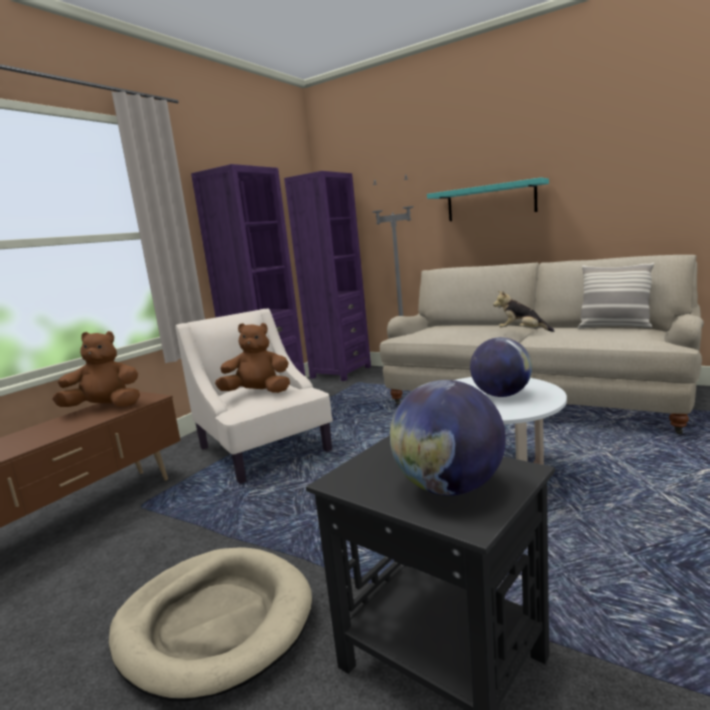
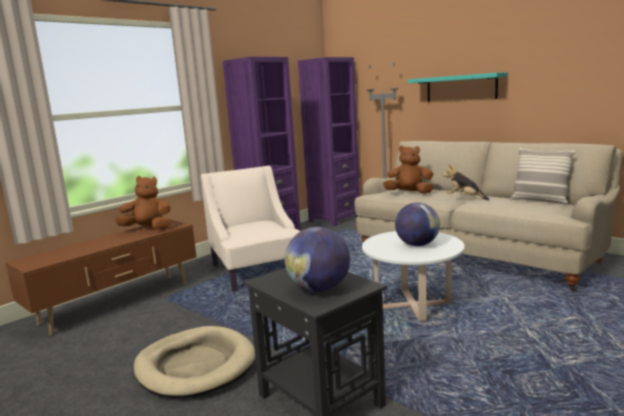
camera: 10 degrees right, 0 degrees up
brown plush toy [215,323,290,393] -> brown plush toy moved to [383,146,434,194]

